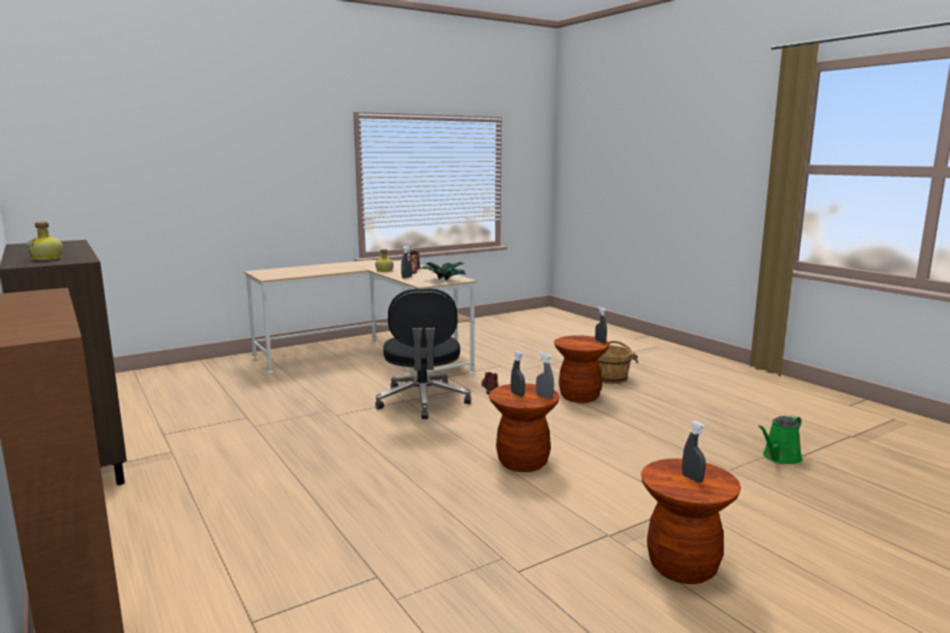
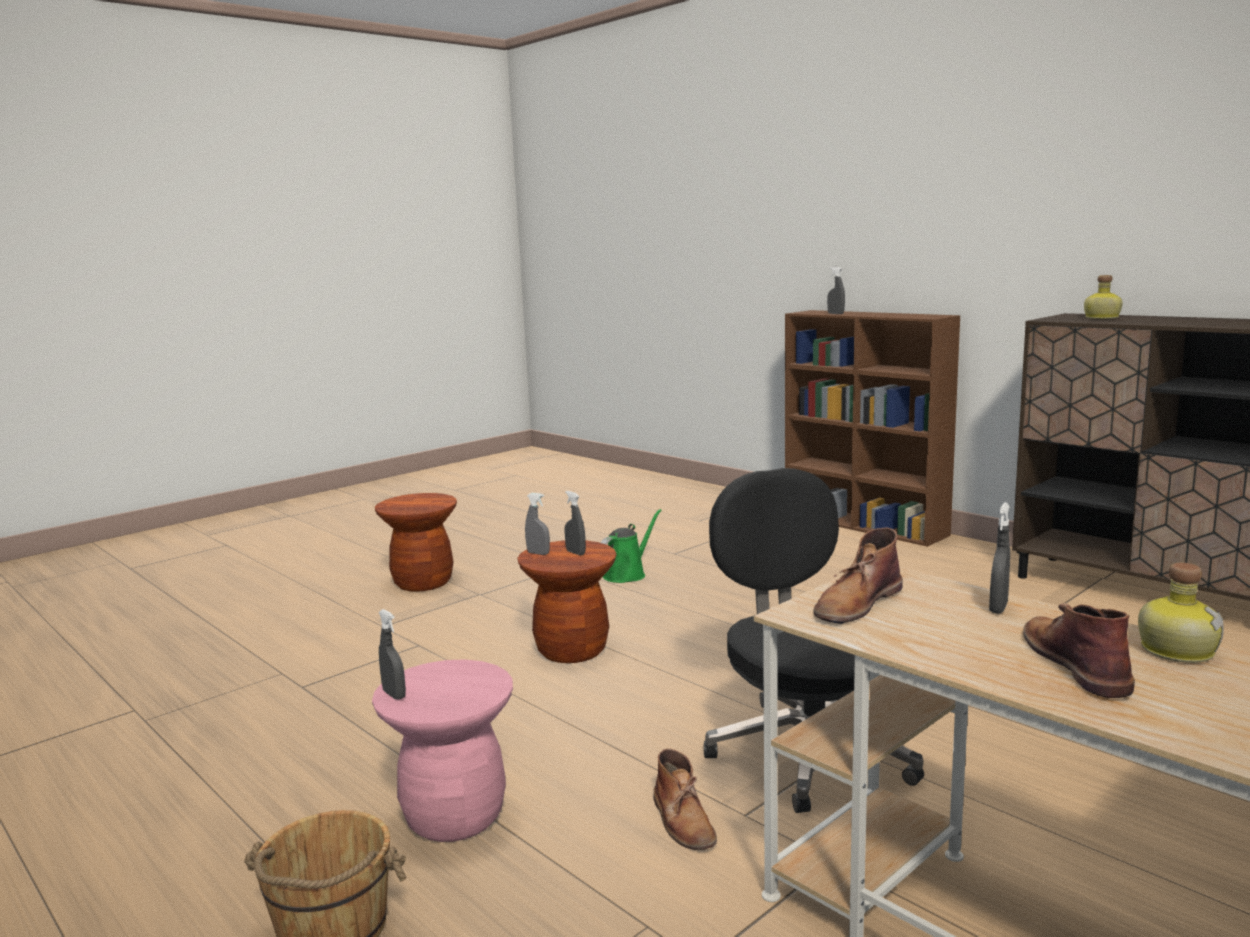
camera: 170 degrees right, 0 degrees up
potted plant [420,262,465,281] -> brown boot [813,528,903,624]
brown stool [554,335,610,403] -> pink stool [372,659,513,842]
grey spray bottle [682,421,706,483] -> grey spray bottle moved to [827,267,845,314]
green watering can [758,415,803,464] -> green watering can moved to [601,509,662,583]

